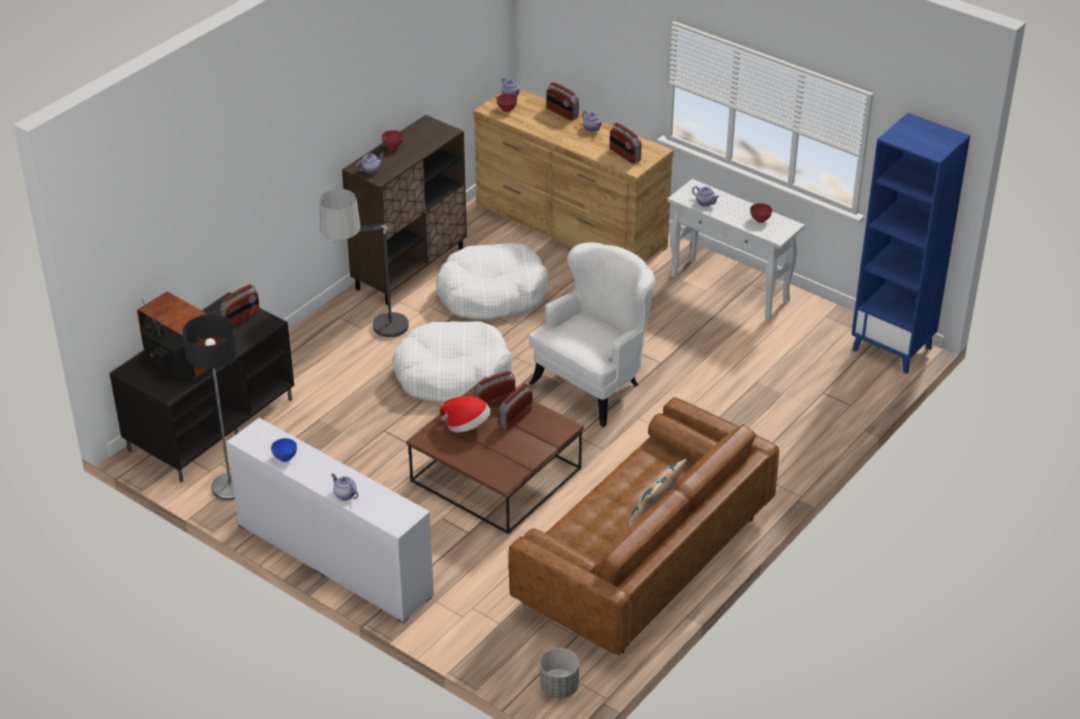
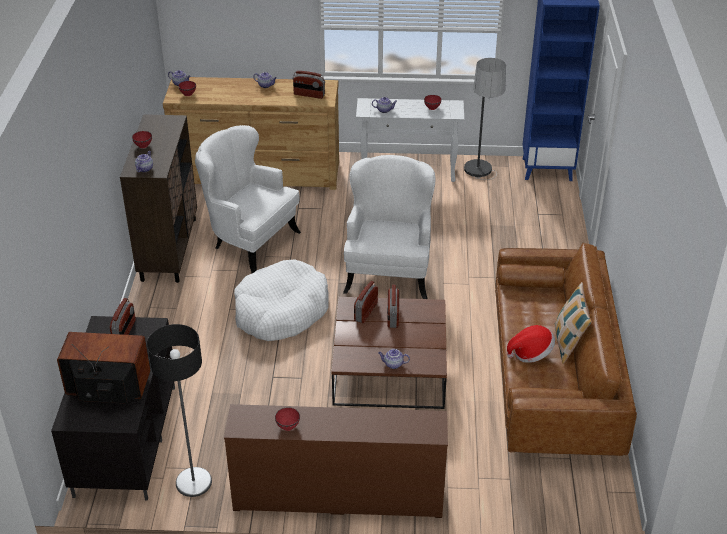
camera: 35 degrees left, 0 degrees up
white dresser [227,418,434,623] -> brown dresser [224,404,448,518]
blue bowl [271,438,297,462] -> red bowl [275,407,300,431]
floor lamp [319,189,409,344] -> floor lamp moved to [464,58,506,180]
teapot [331,473,358,500] -> teapot moved to [378,349,410,369]
white dog bed [436,242,549,320] -> white armchair [195,125,301,273]
hat [439,396,491,433] -> hat moved to [507,325,555,363]
grey planter [540,648,579,698] -> none
radio [546,82,579,121] -> none

